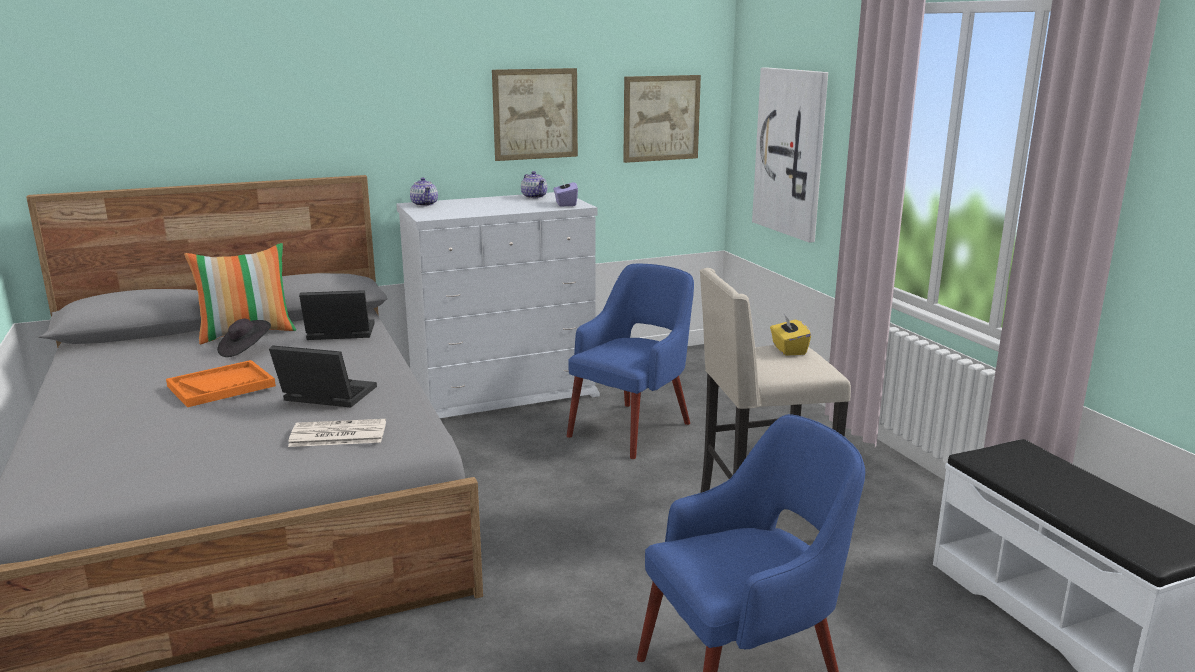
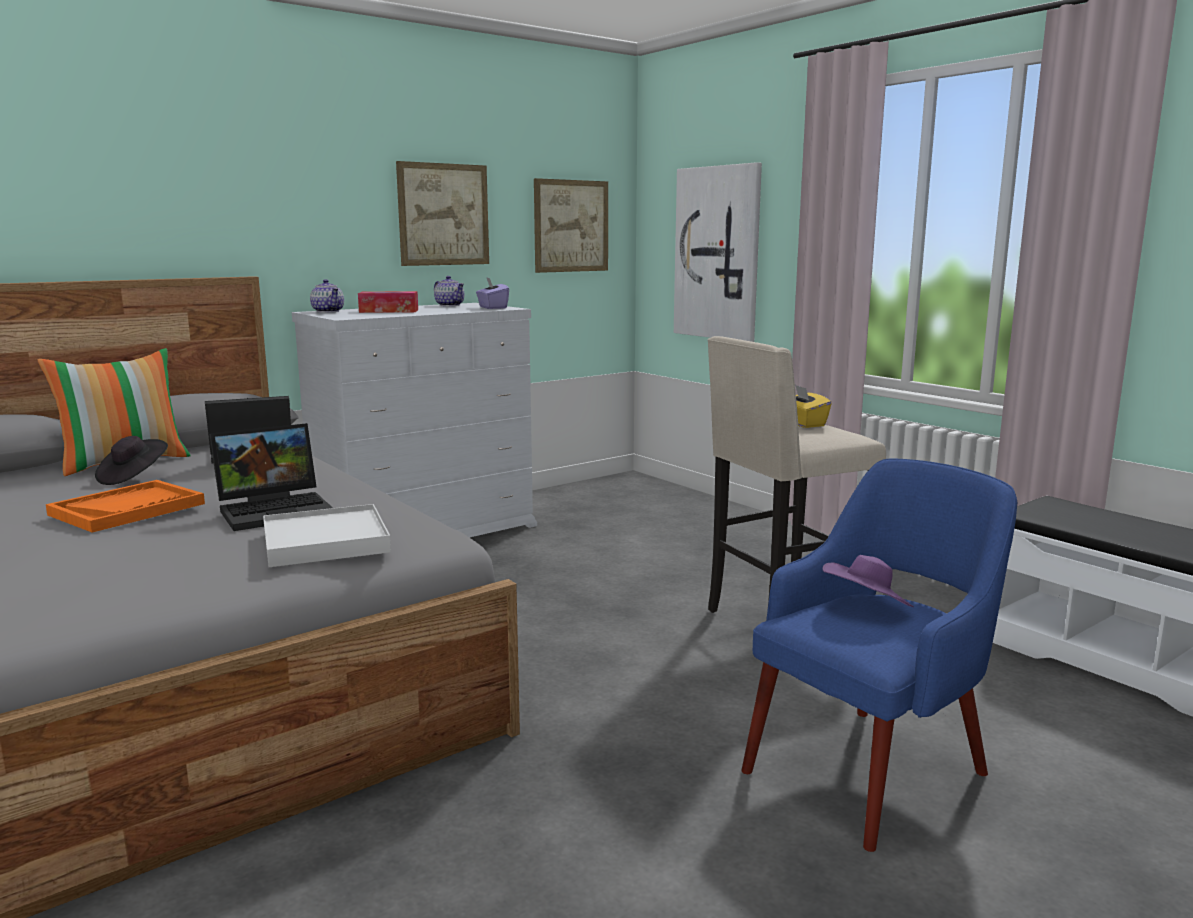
camera: 15 degrees left, 5 degrees down
laptop [269,345,377,407] -> laptop turned 150 degrees clockwise [210,423,333,531]
newspaper [288,419,386,447] -> white tray [263,504,391,567]
blue armchair [567,264,694,459] -> none
none -> tissue box [358,291,418,313]
none -> purple hat [822,555,914,607]

